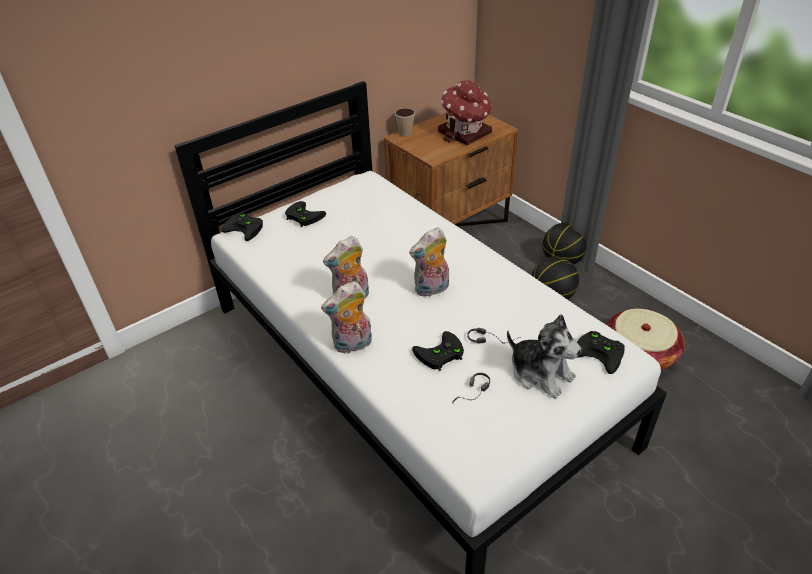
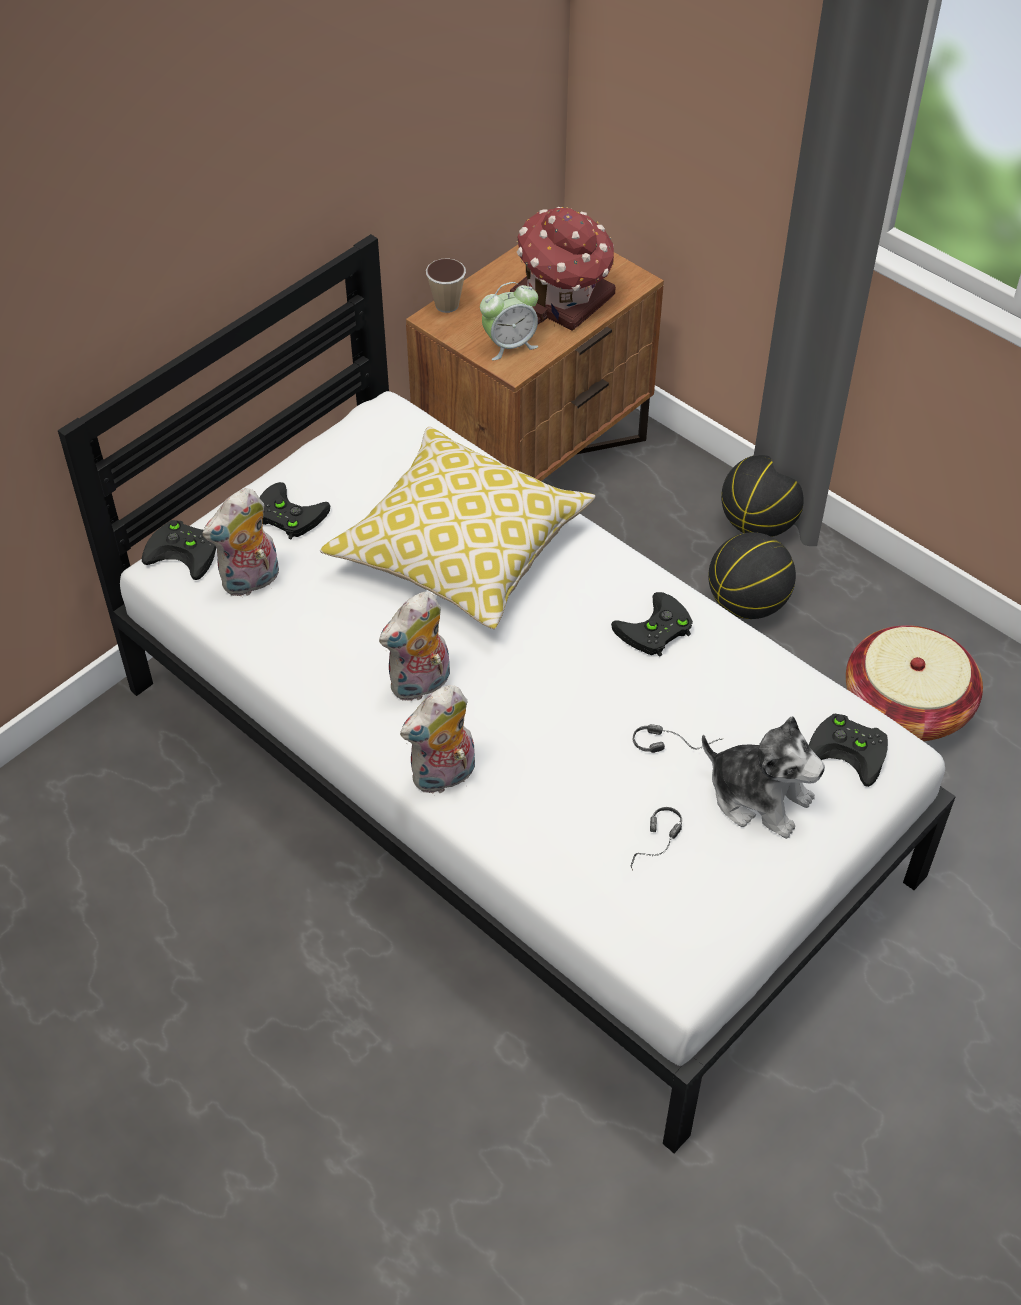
camera: 10 degrees left, 10 degrees up
plush toy [409,227,449,298] -> plush toy moved to [202,488,279,596]
black game controller [412,331,464,371] -> black game controller moved to [611,592,693,657]
none -> pillow [320,426,596,629]
none -> alarm clock [480,282,538,360]

